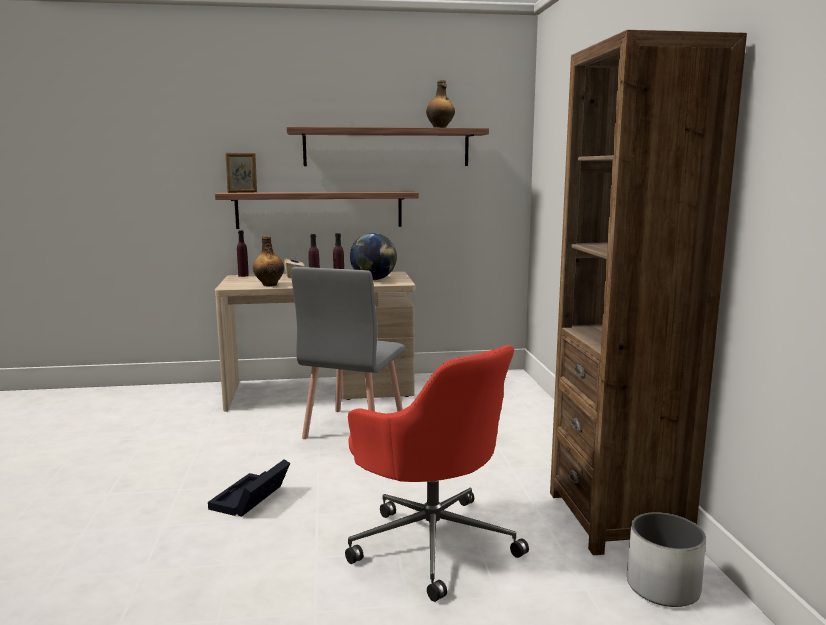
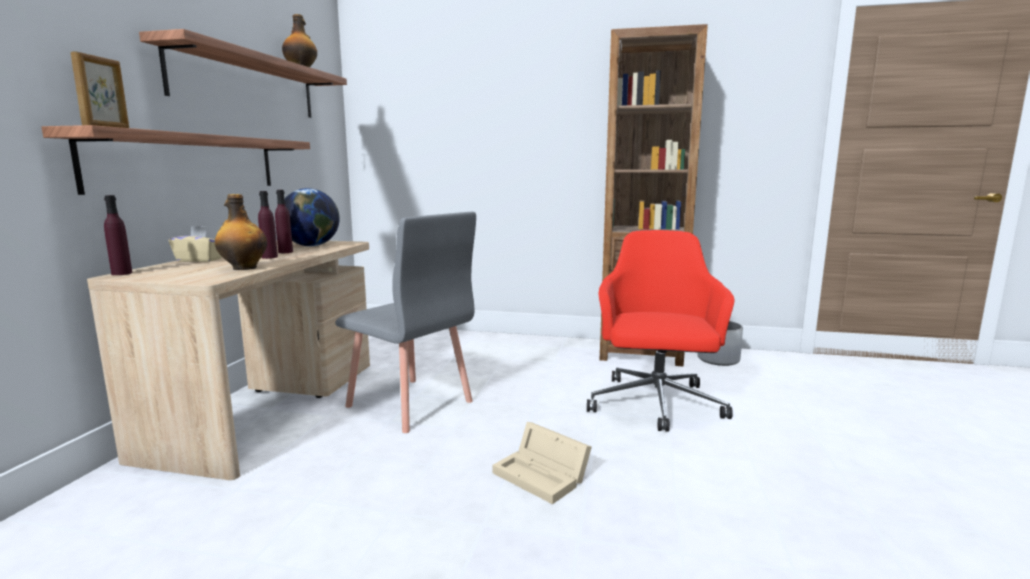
camera: 70 degrees left, 0 degrees up
black storage box [208,459,290,517] -> beige storage box [492,422,592,504]
red office chair [345,345,529,602] -> red office chair turned 60 degrees counterclockwise [587,230,735,432]

